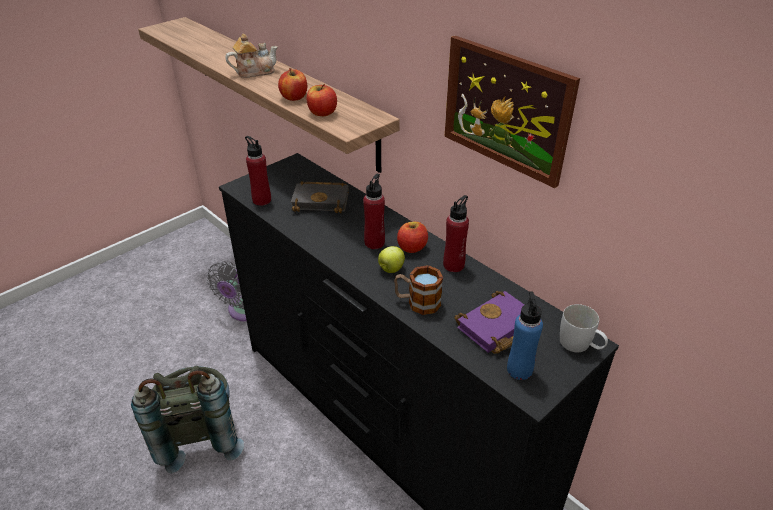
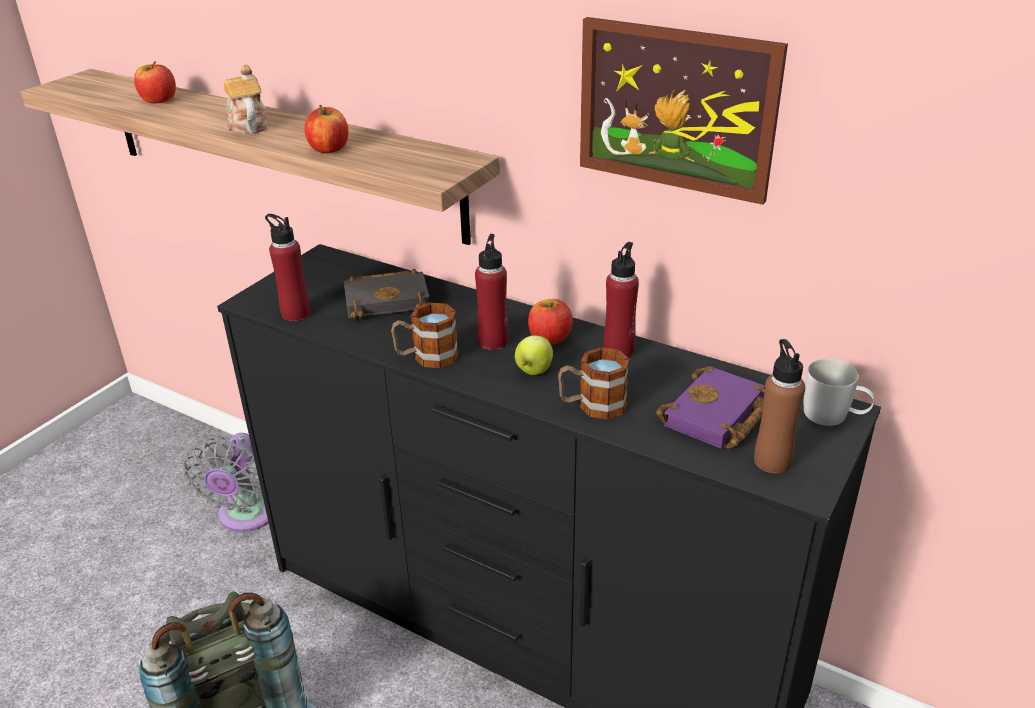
camera: 15 degrees left, 5 degrees down
teapot [225,34,278,78] -> teapot turned 75 degrees counterclockwise [224,64,268,134]
apple [307,84,337,116] -> apple moved to [134,61,176,104]
blue bottle [507,292,543,380] -> brown bottle [754,339,805,474]
none -> mug [391,303,459,368]

